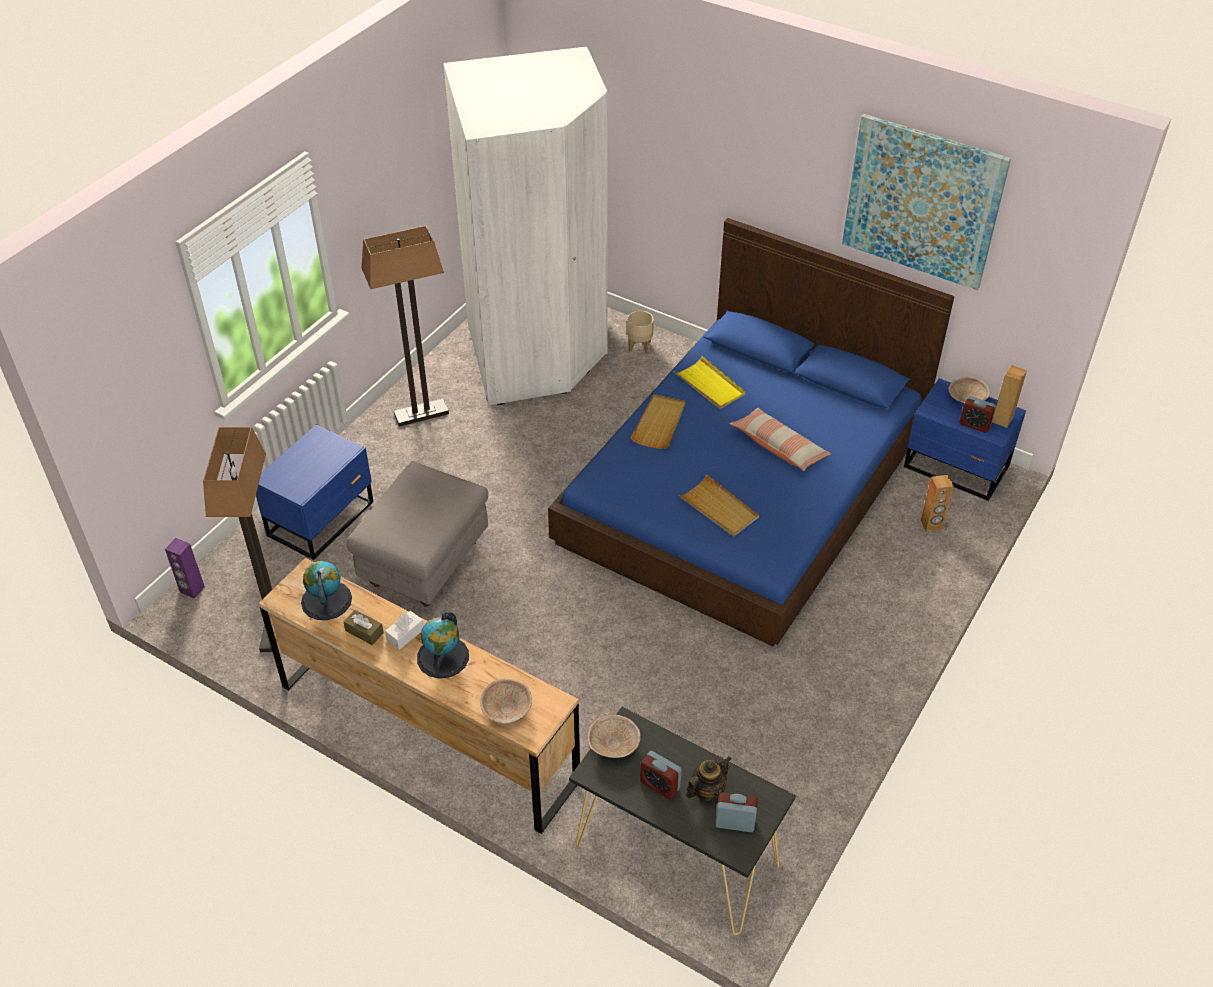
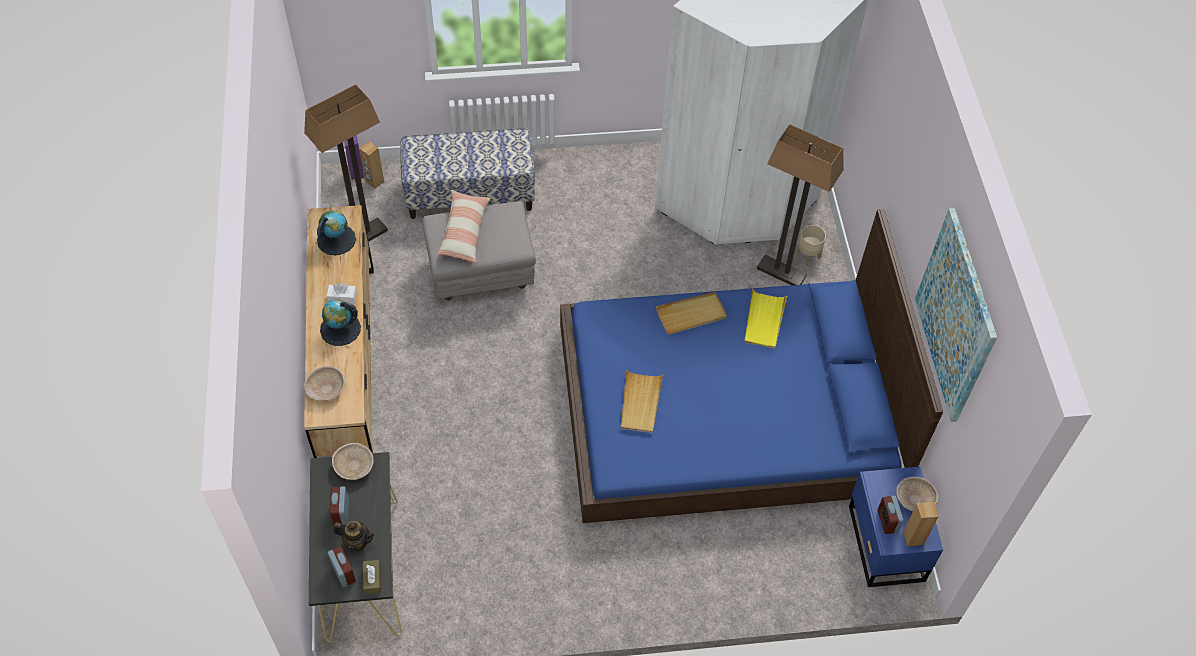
camera: 50 degrees right, 10 degrees up
blue nightstand [256,425,374,560] -> bench [400,128,535,219]
brown tissue box [343,610,384,645] -> brown tissue box moved to [363,560,381,594]
floor lamp [362,226,449,427] -> floor lamp moved to [757,124,844,286]
pillow [729,408,831,471] -> pillow moved to [436,190,491,263]
brown speaker [921,475,954,532] -> brown speaker moved to [359,141,384,189]

